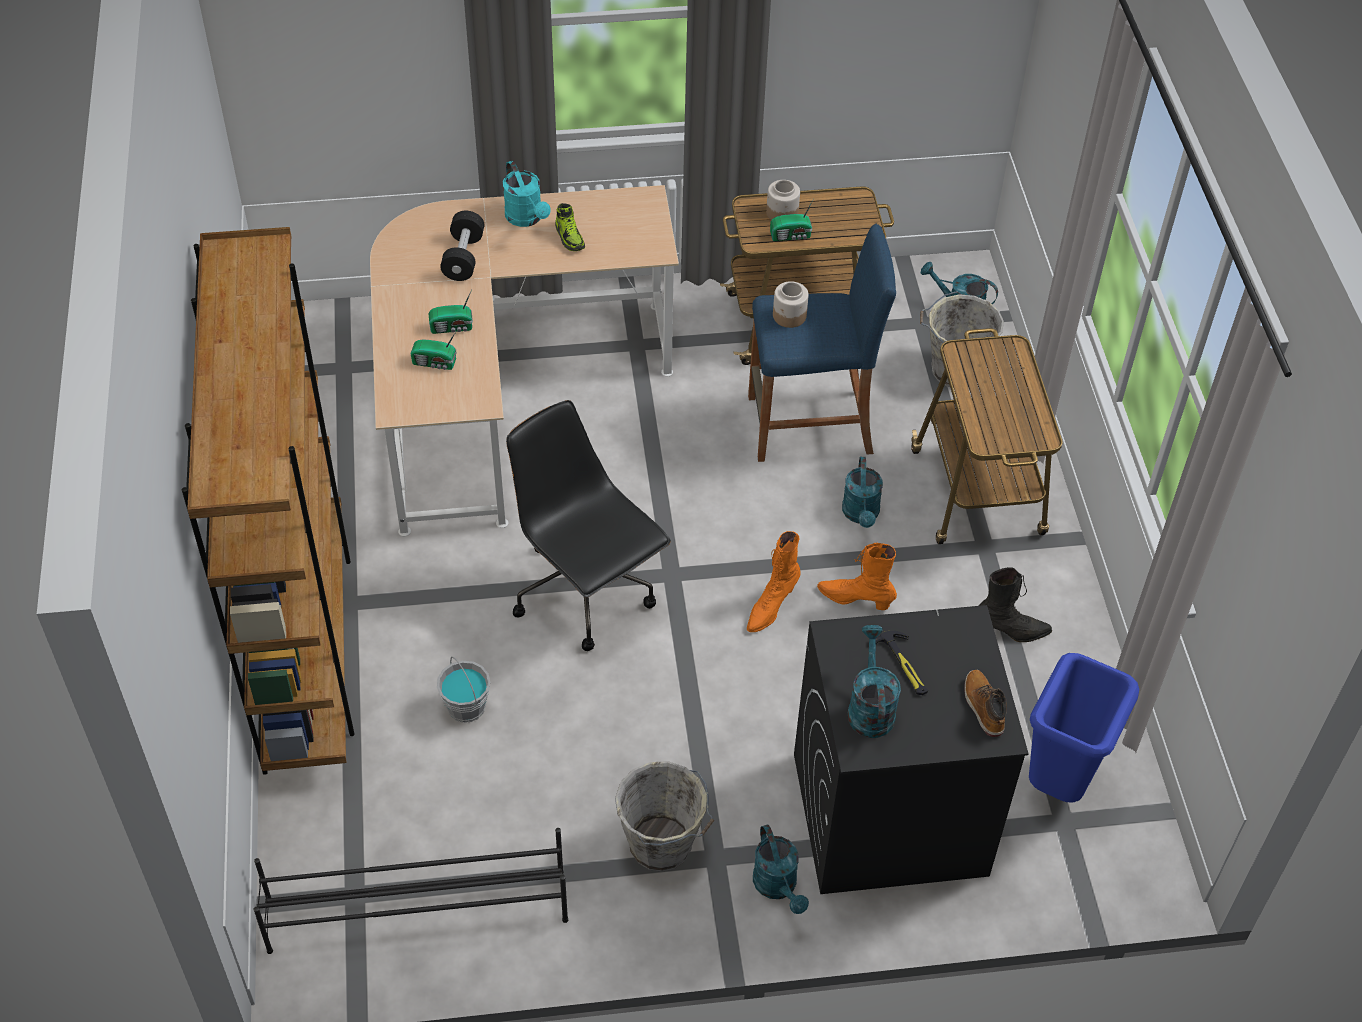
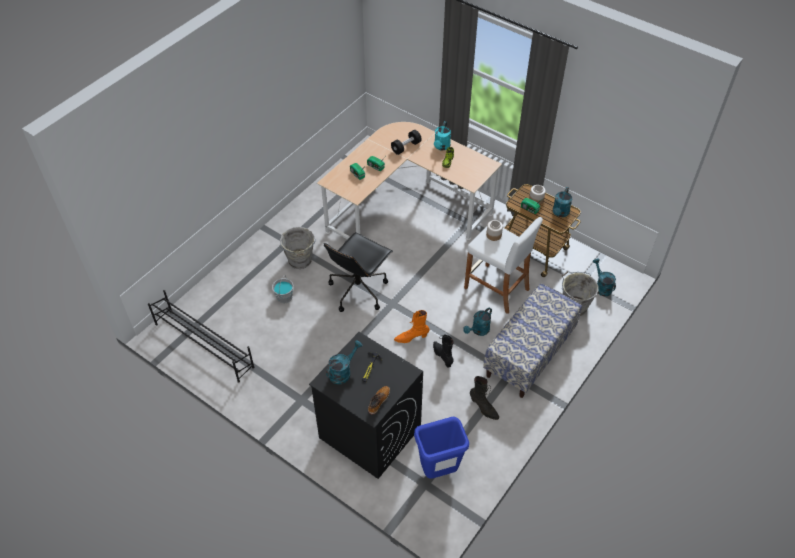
camera: 45 degrees right, 0 degrees up
brown bookcase [182,227,354,775] -> none
black office chair [506,400,671,651] -> black office chair turned 150 degrees counterclockwise [324,232,393,312]
grey bucket [615,761,714,872] -> grey bucket moved to [280,227,316,269]
blue stool [748,224,896,462] -> white stool [464,217,543,314]
turquoise watering can [753,824,809,914] -> turquoise watering can moved to [553,187,572,217]
orange boot [817,543,897,610] -> black boot [433,335,454,368]
cart [911,328,1063,544] -> bench [483,283,582,398]

